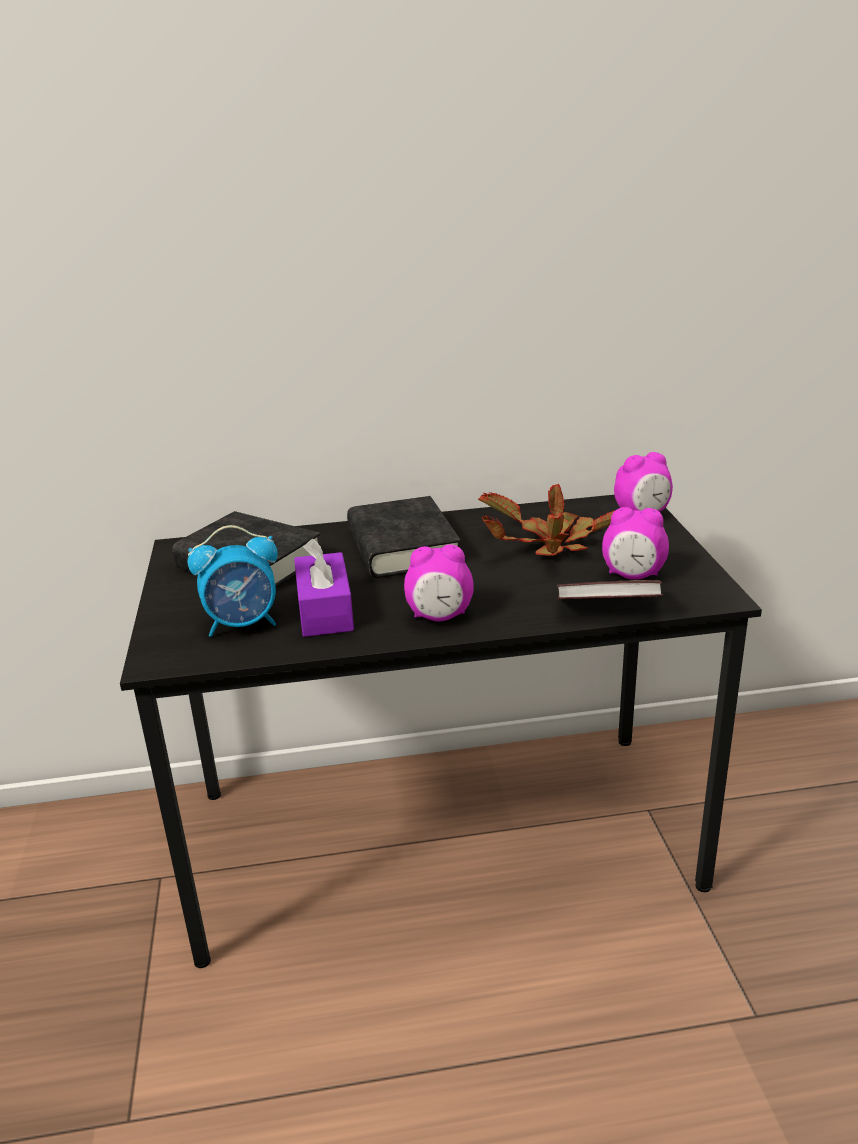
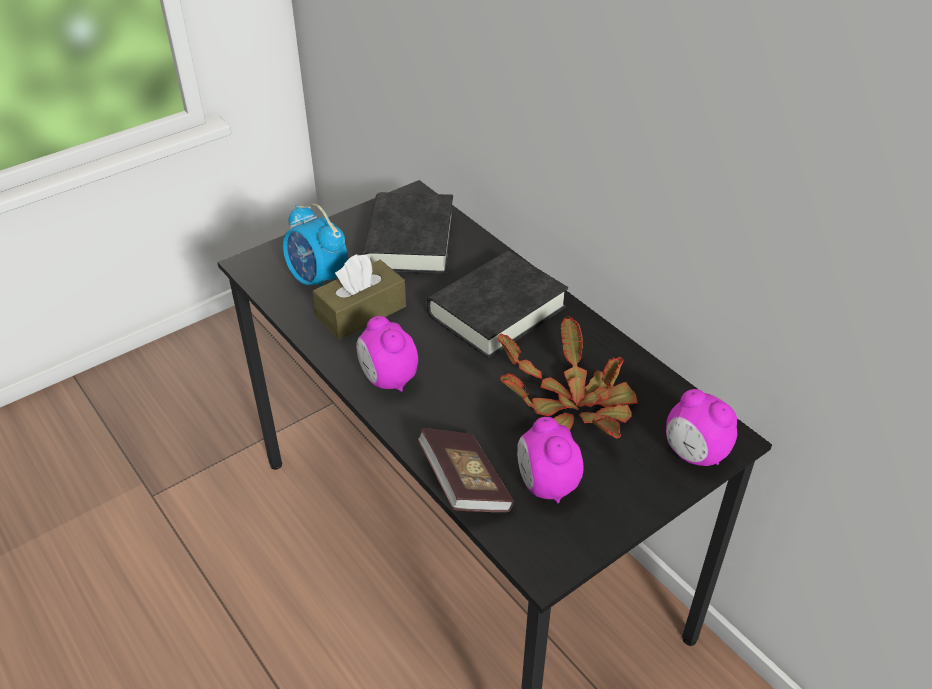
camera: 60 degrees right, 15 degrees up
purple tissue box [294,538,354,637] -> brown tissue box [313,254,406,340]

